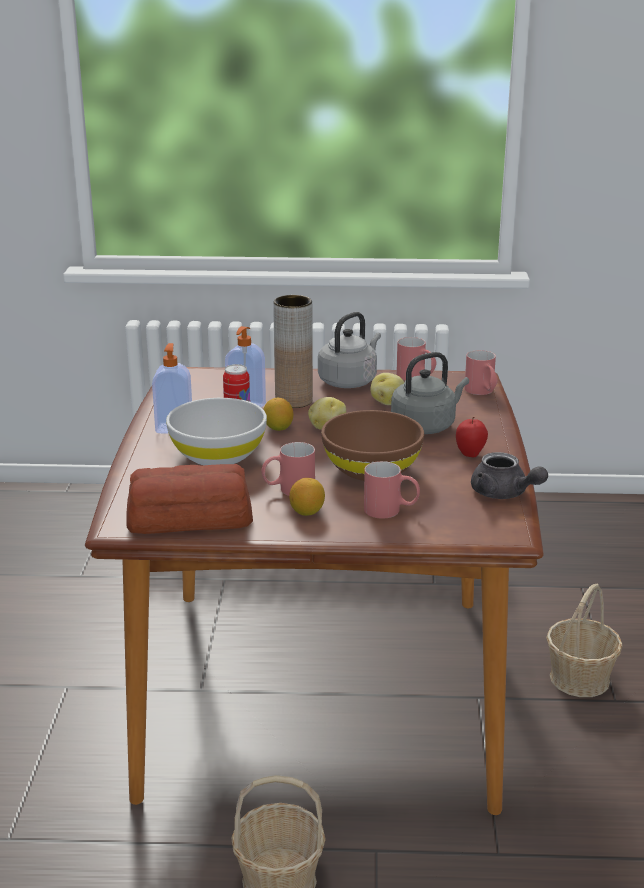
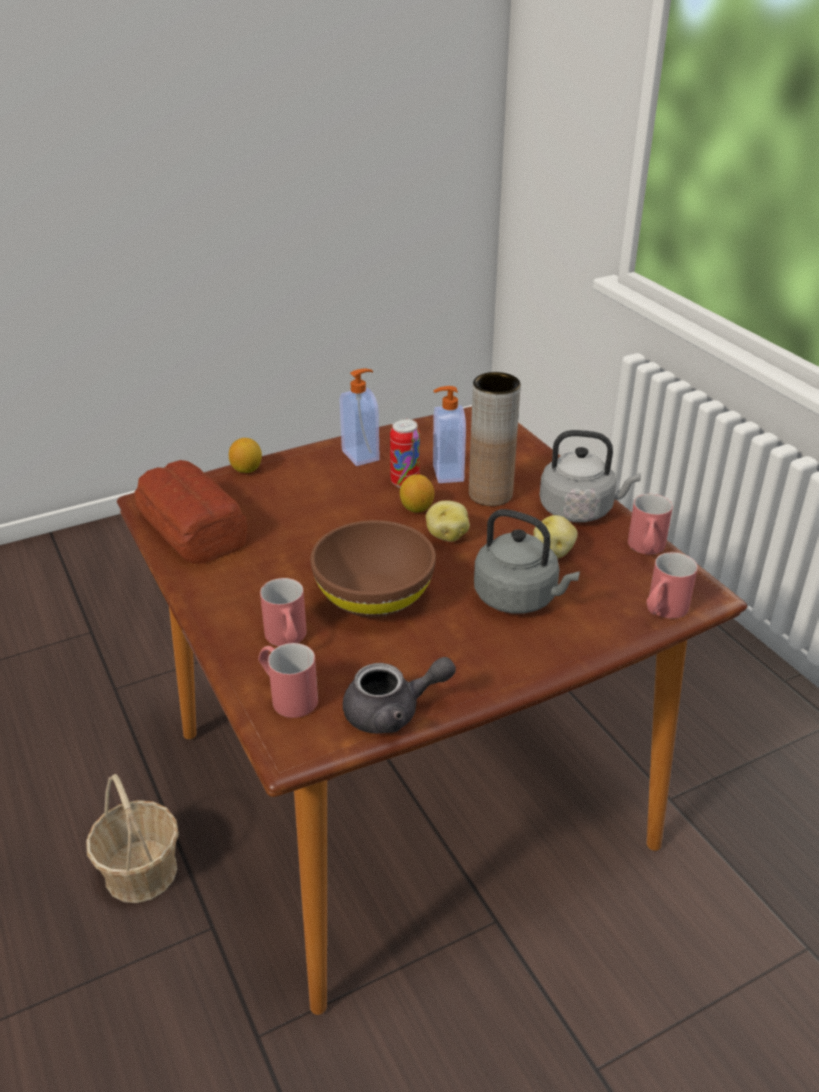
camera: 60 degrees right, 10 degrees up
white bowl [166,398,267,465] -> none
red mug [262,442,315,496] -> red mug moved to [258,643,318,718]
lemon [289,478,325,516] -> lemon moved to [229,438,262,473]
apple [456,417,488,457] -> none
grey teapot [471,452,548,499] -> grey teapot turned 120 degrees counterclockwise [343,657,456,734]
basket [546,584,623,697] -> none

